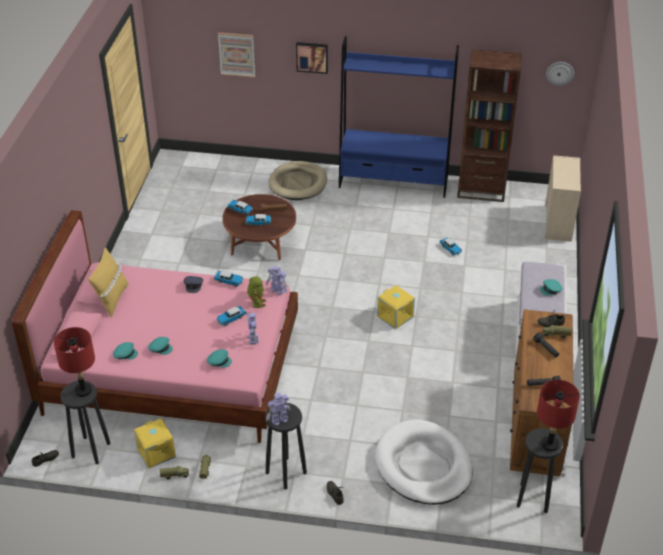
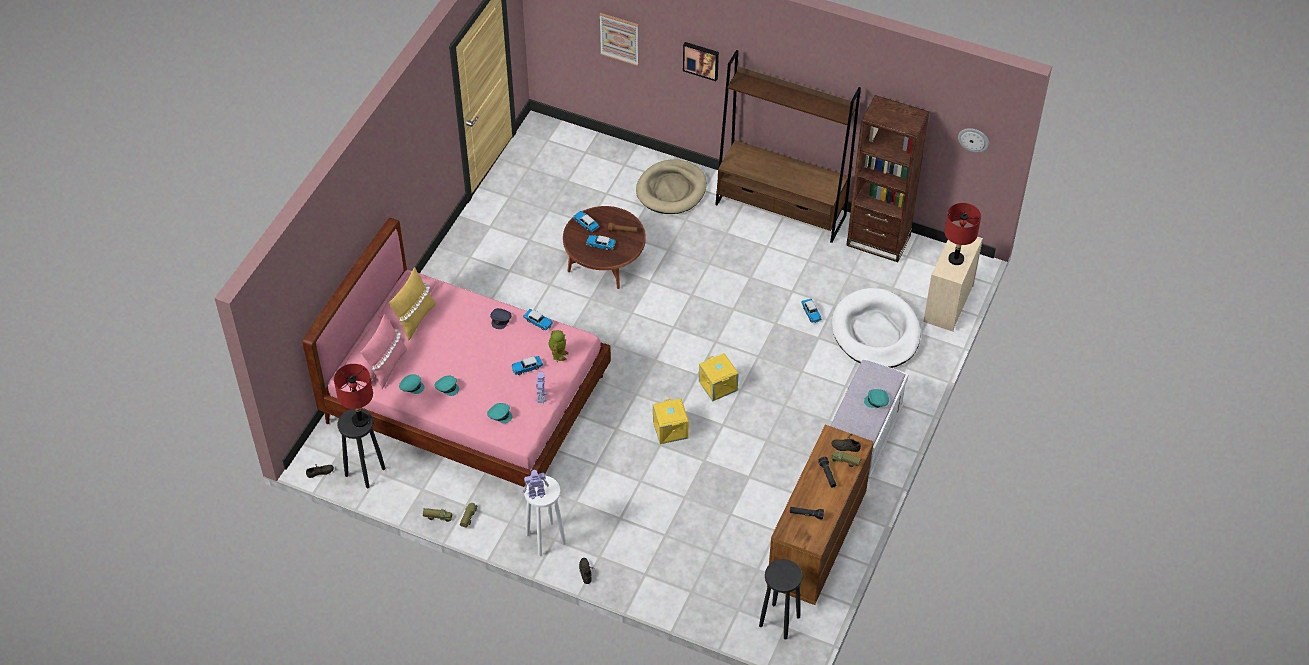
camera: 15 degrees right, 10 degrees up
yellow storage box [134,418,176,469] -> yellow storage box moved to [653,398,689,444]
black stool [265,403,307,490] -> white stool [524,476,566,556]
toy robot [266,266,288,295] -> none
blue bookcase [339,36,459,198] -> brown bookcase [715,50,861,243]
white dog bed [375,420,473,505] -> white dog bed moved to [832,288,920,368]
red table lamp [537,380,580,451] -> red table lamp moved to [944,203,981,265]
none -> pink pillow [361,314,407,389]

